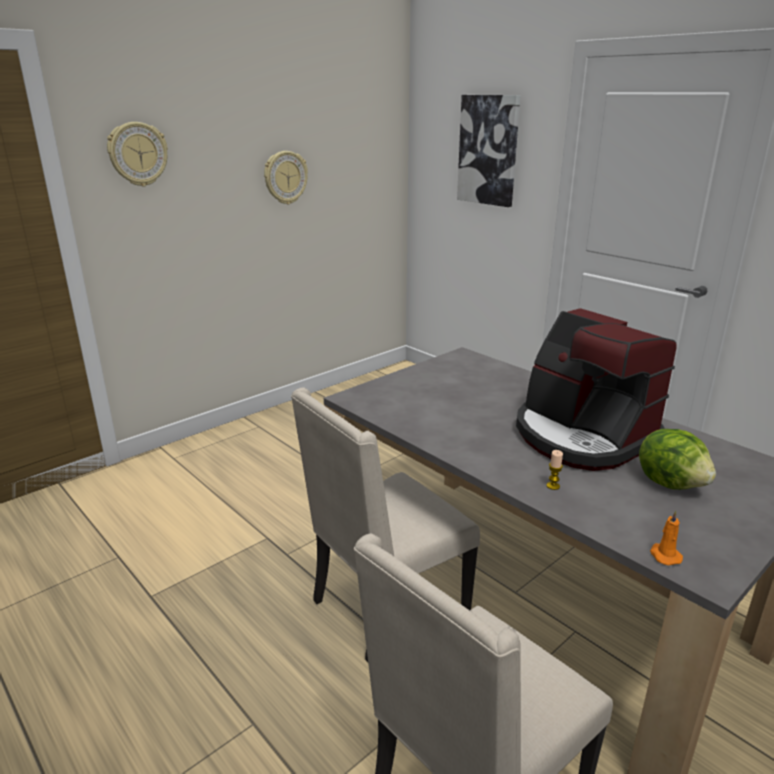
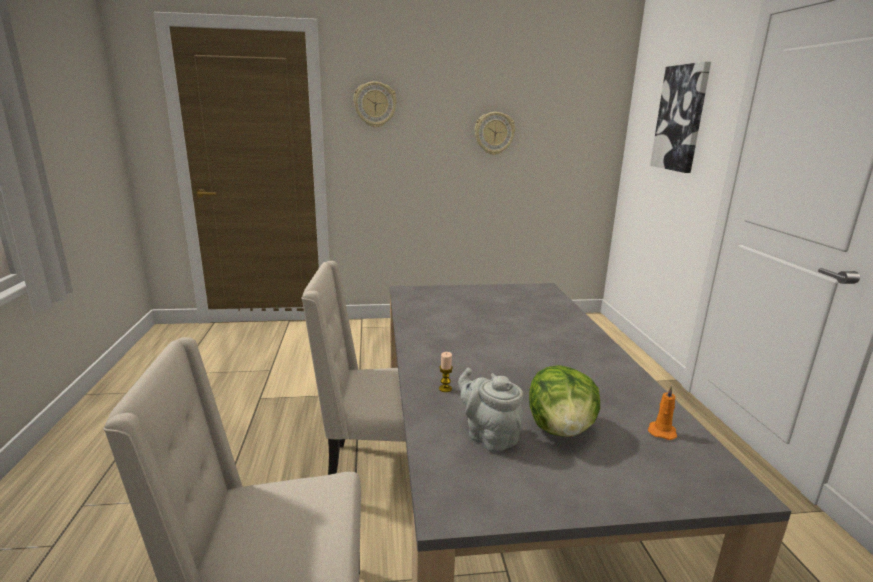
camera: 35 degrees right, 5 degrees down
coffee machine [516,308,677,471] -> none
orange candle [650,510,683,565] -> orange candle moved to [648,385,677,440]
none -> grey teapot [458,368,523,453]

